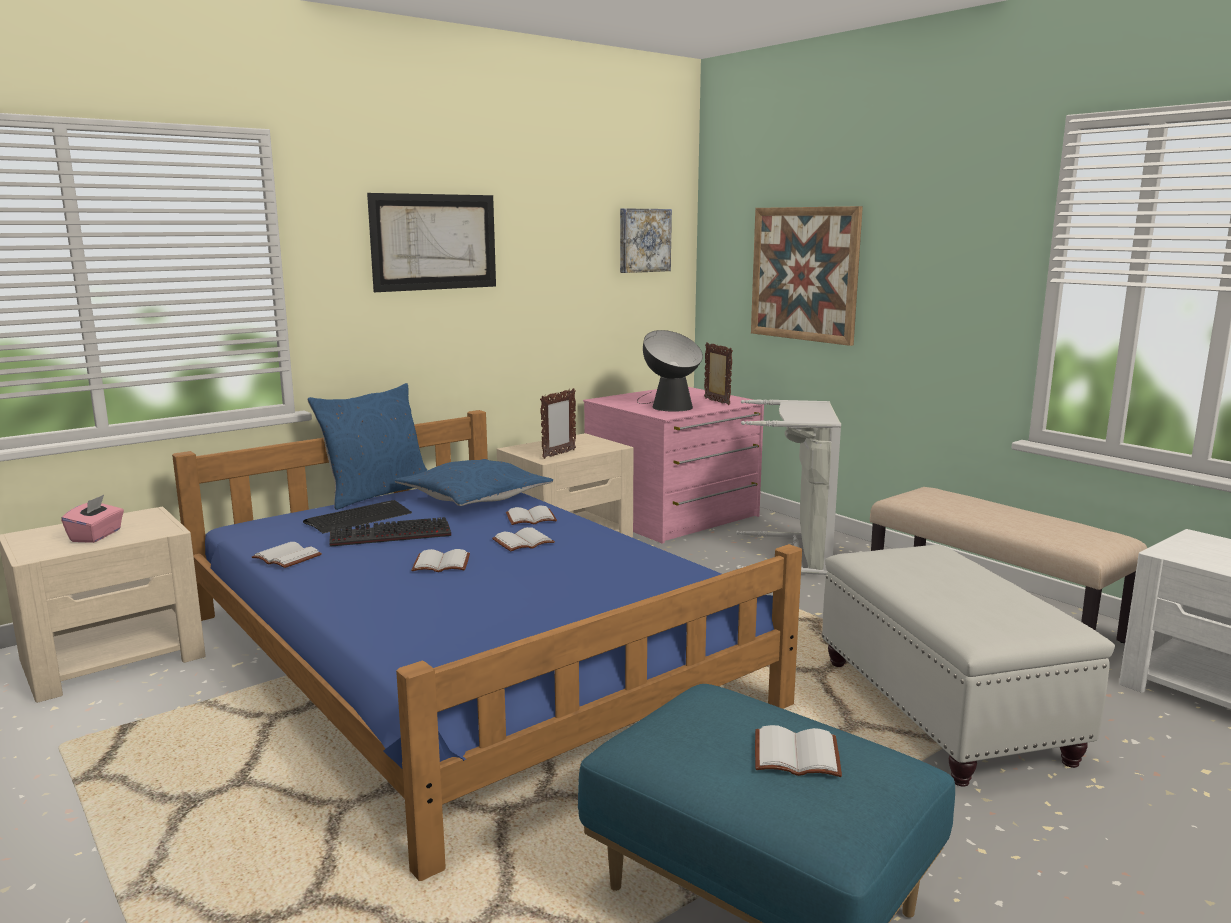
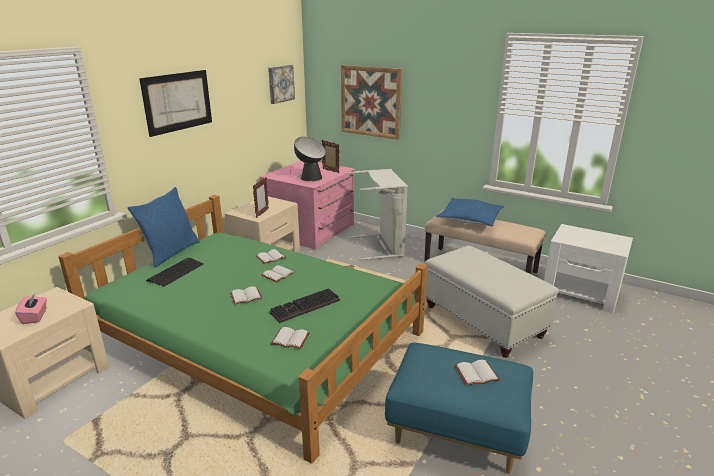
camera: 20 degrees left, 10 degrees up
blue bed [172,410,802,881] -> green bed [58,195,428,464]
white book [252,542,322,568] -> white book moved to [271,327,310,349]
keyboard [329,517,451,547] -> keyboard moved to [270,288,340,323]
blue pillow [395,459,553,506] -> blue pillow moved to [436,198,504,227]

